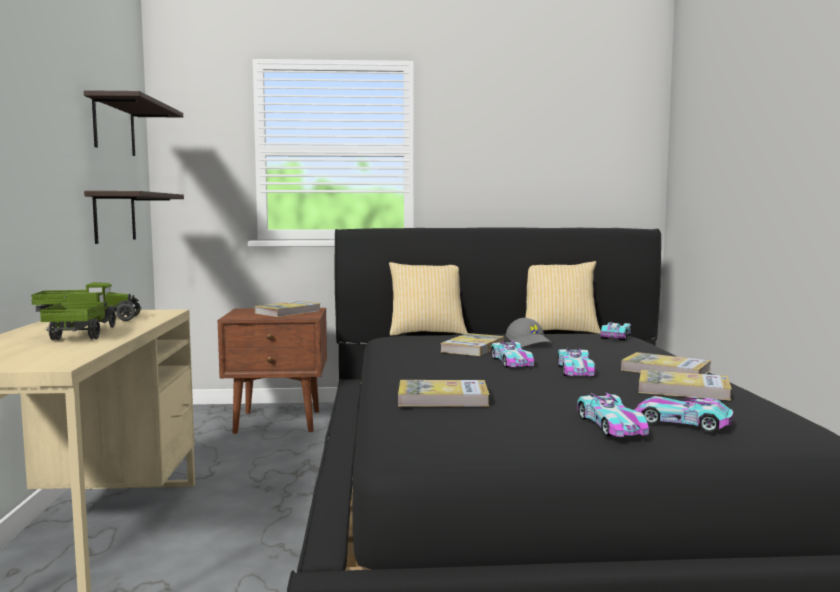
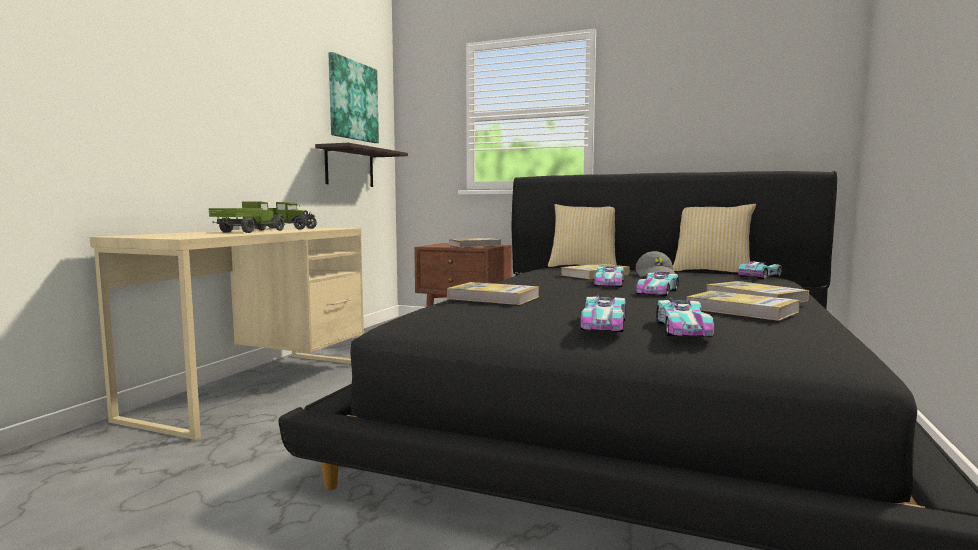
camera: 25 degrees right, 0 degrees up
shelf [84,90,183,156] -> picture [328,52,379,143]
toy car [634,396,733,432] -> toy car turned 135 degrees counterclockwise [656,298,714,337]

